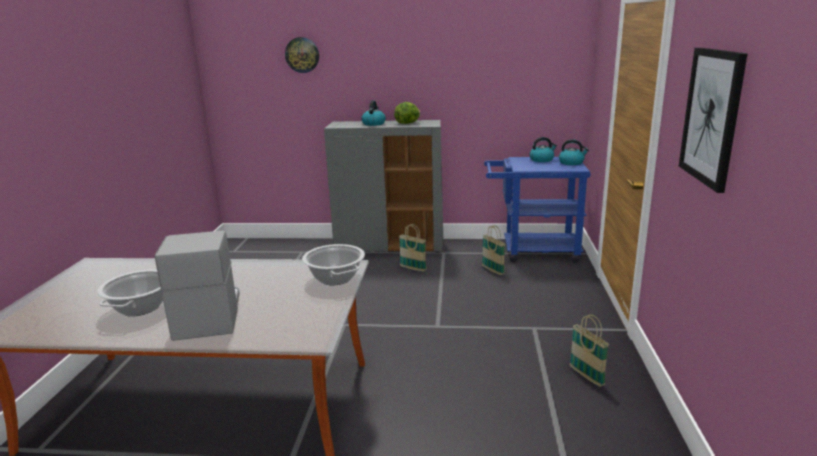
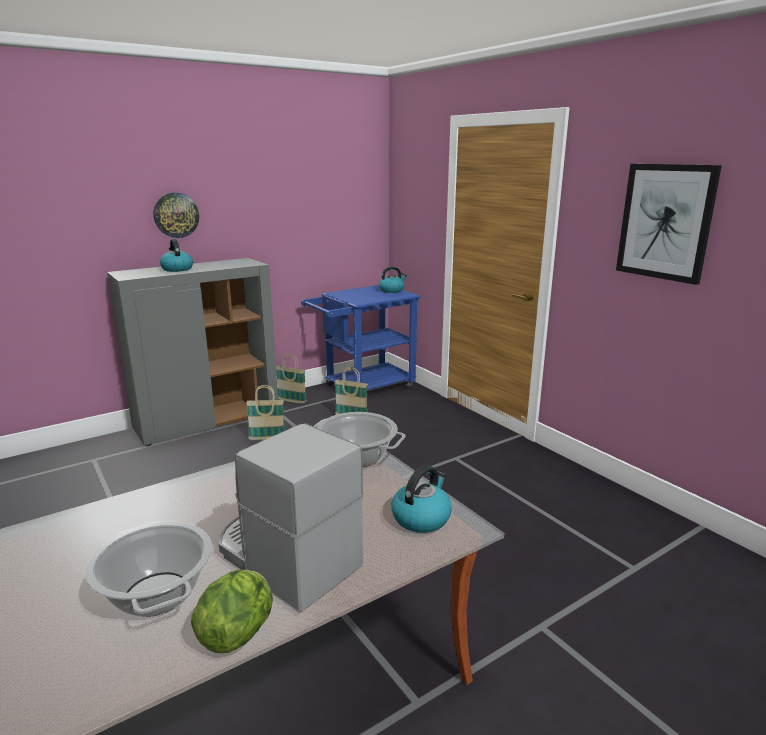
camera: 40 degrees left, 0 degrees up
wall clock [285,37,319,73] -> wall clock moved to [153,192,199,238]
lettuce [394,102,420,124] -> lettuce moved to [191,570,273,653]
kettle [530,137,557,162] -> kettle moved to [391,465,452,533]
basket [569,314,609,387] -> basket moved to [276,354,307,404]

